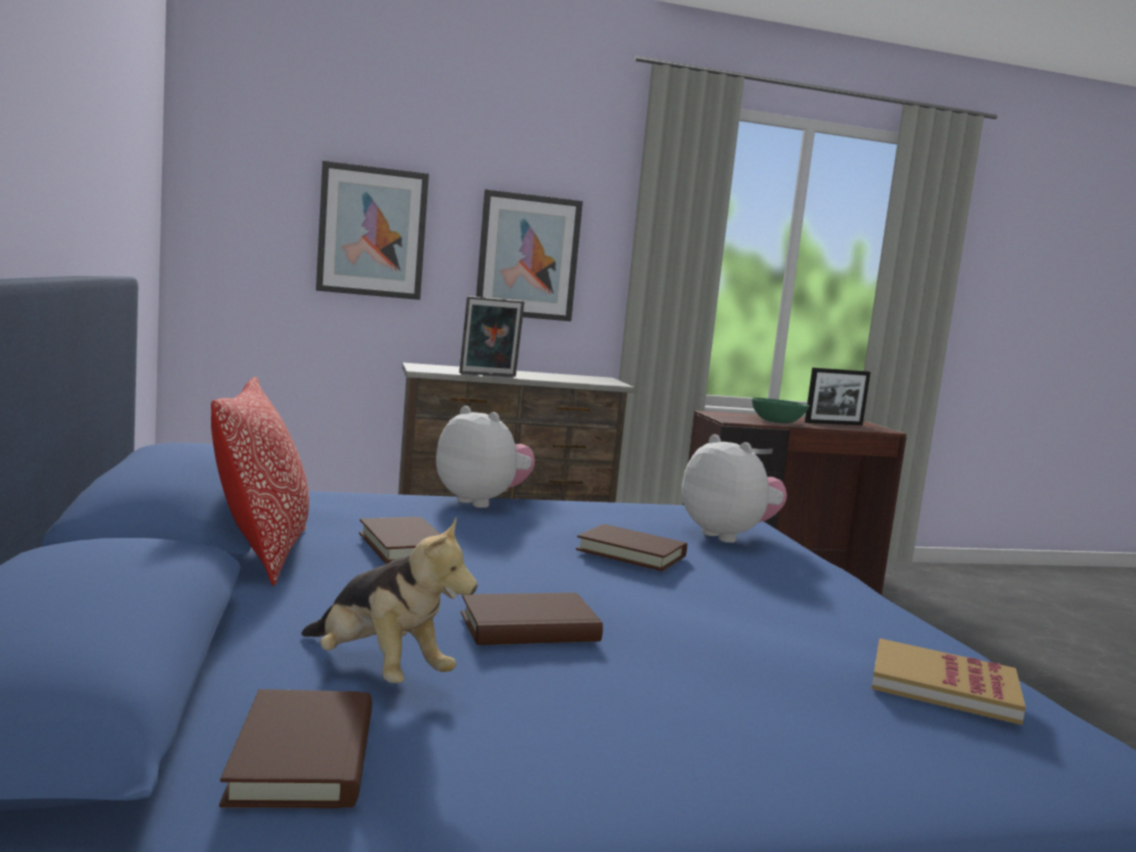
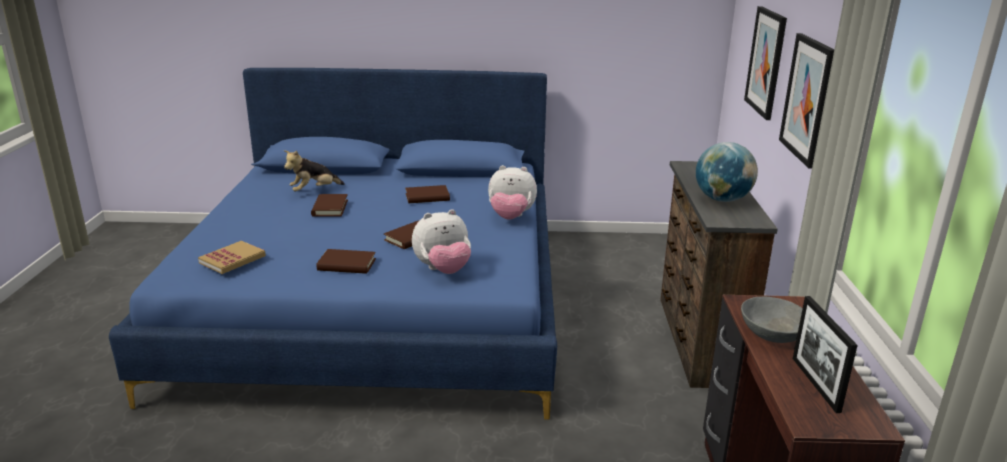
camera: 105 degrees right, 15 degrees up
pillow [211,377,309,586] -> none
brown book [219,689,372,808] -> brown book moved to [317,249,376,274]
plush toy [436,406,535,508] -> plush toy turned 45 degrees clockwise [488,165,537,220]
picture frame [459,296,524,377] -> none
green bowl [752,398,810,423] -> grey bowl [741,297,803,343]
none -> globe [696,142,758,202]

